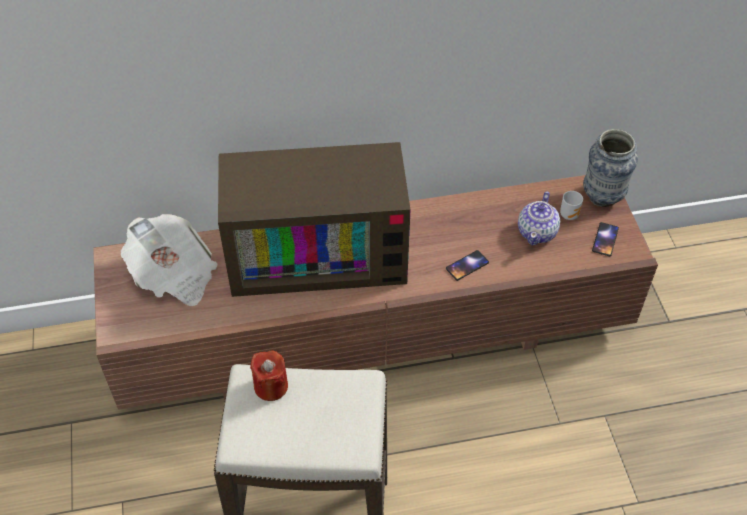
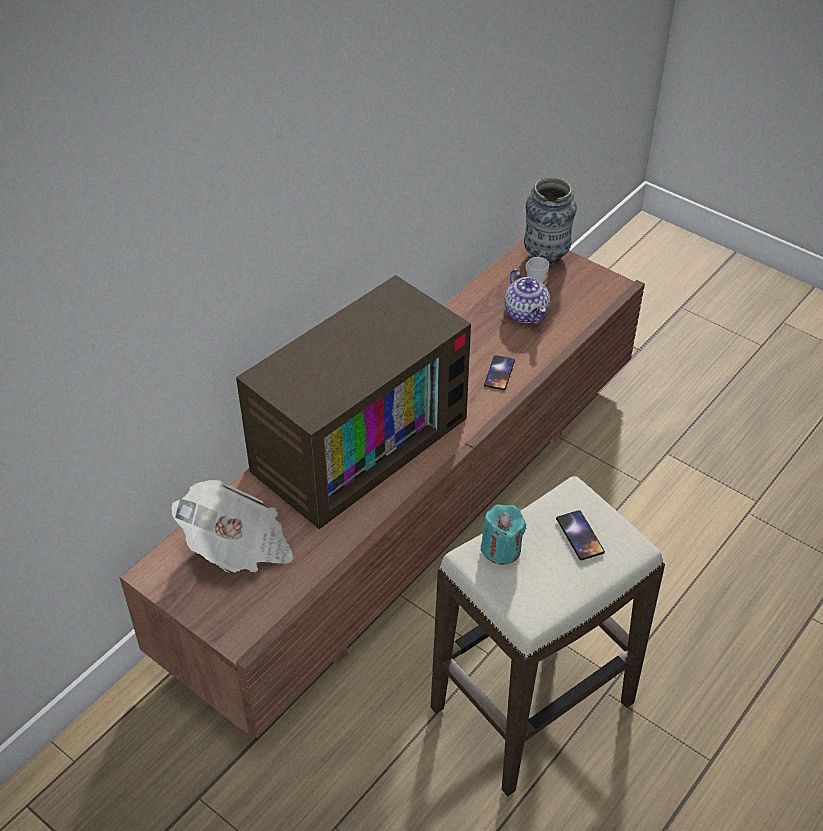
camera: 40 degrees left, 5 degrees down
red candle [250,350,288,401] -> turquoise candle [481,505,526,565]
phone [592,222,619,256] -> phone moved to [556,510,605,560]

